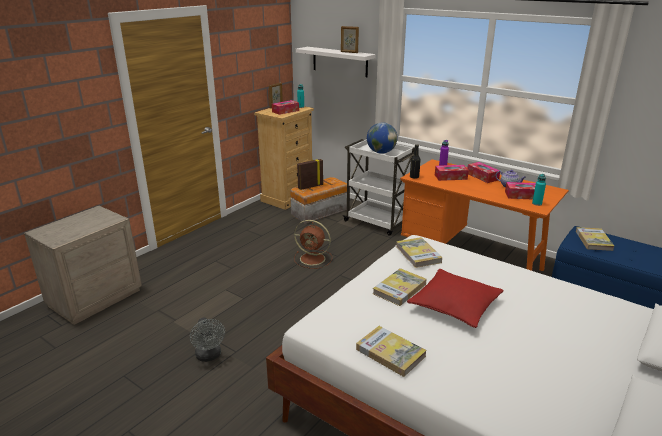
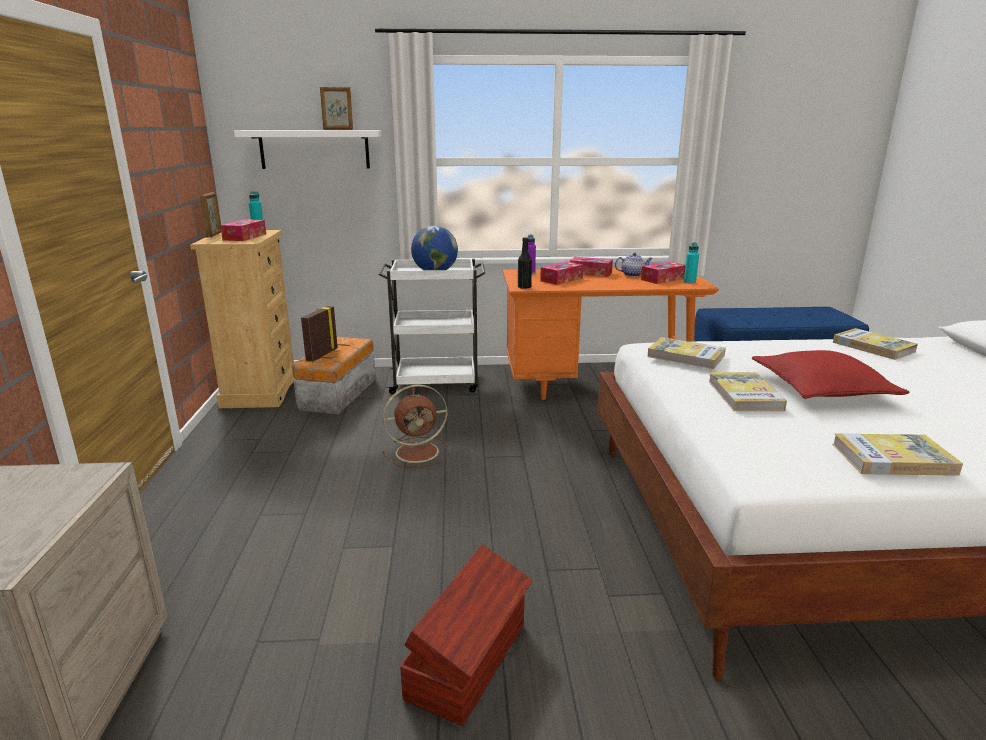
camera: 40 degrees left, 5 degrees down
grey fan [190,317,225,362] -> brown storage box [400,544,533,726]
book [576,227,614,251] -> book moved to [833,328,918,360]

